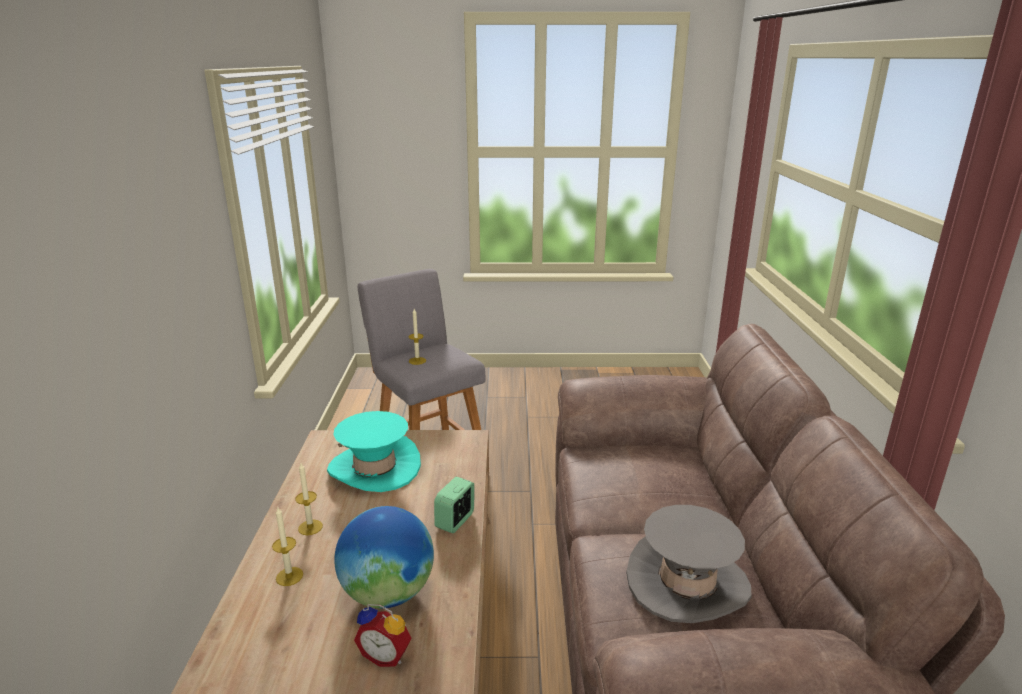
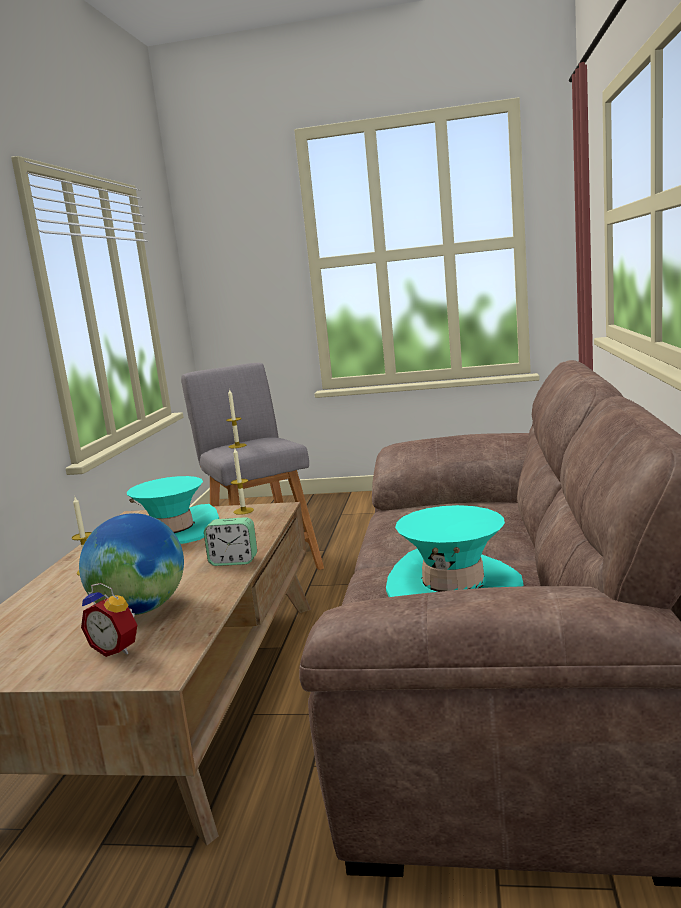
camera: 10 degrees right, 10 degrees down
candle [272,508,303,586] -> candle moved to [231,448,254,515]
alarm clock [434,477,475,533] -> alarm clock turned 120 degrees counterclockwise [204,517,257,566]
grey hat [626,505,751,623] -> turquoise hat [386,505,523,597]

